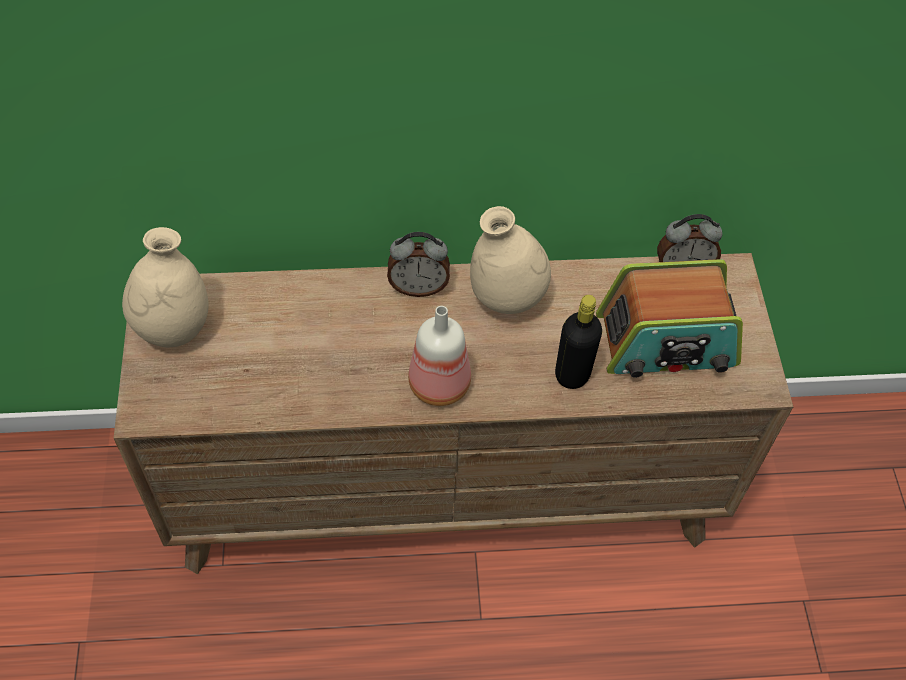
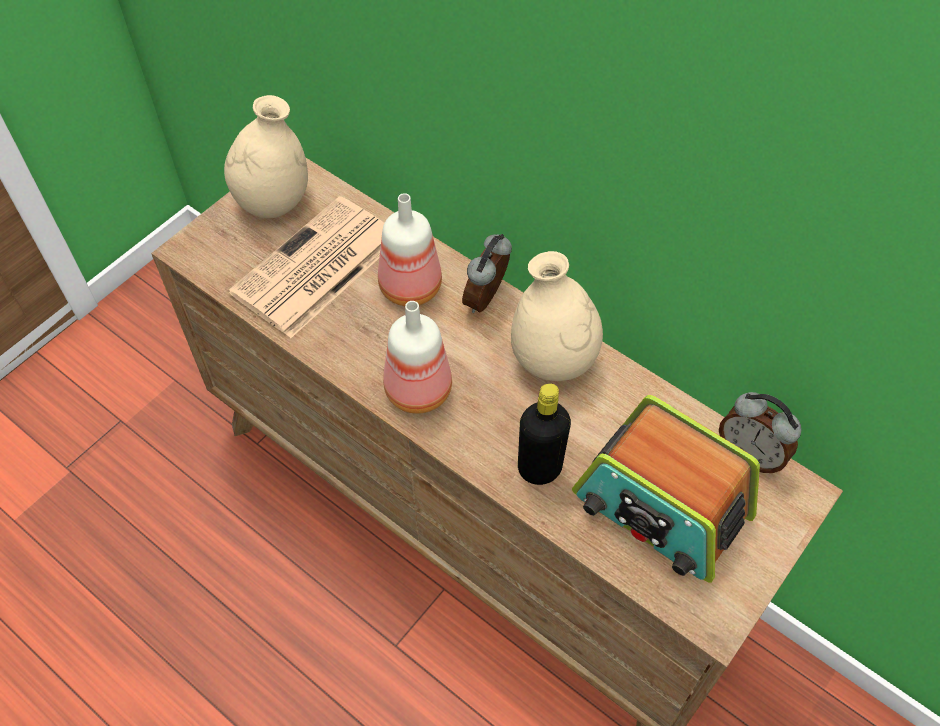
camera: 45 degrees right, 0 degrees up
alarm clock [387,232,450,297] -> alarm clock turned 75 degrees clockwise [462,234,512,313]
none -> newspaper [229,196,384,338]
none -> bottle [378,193,442,306]

